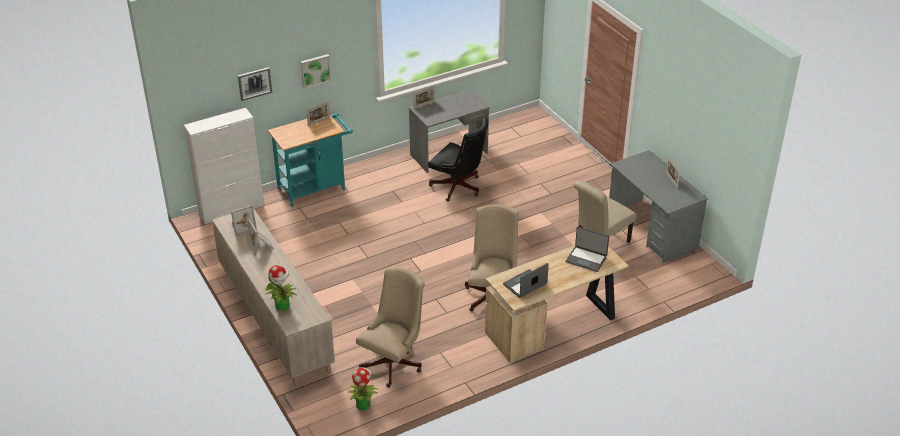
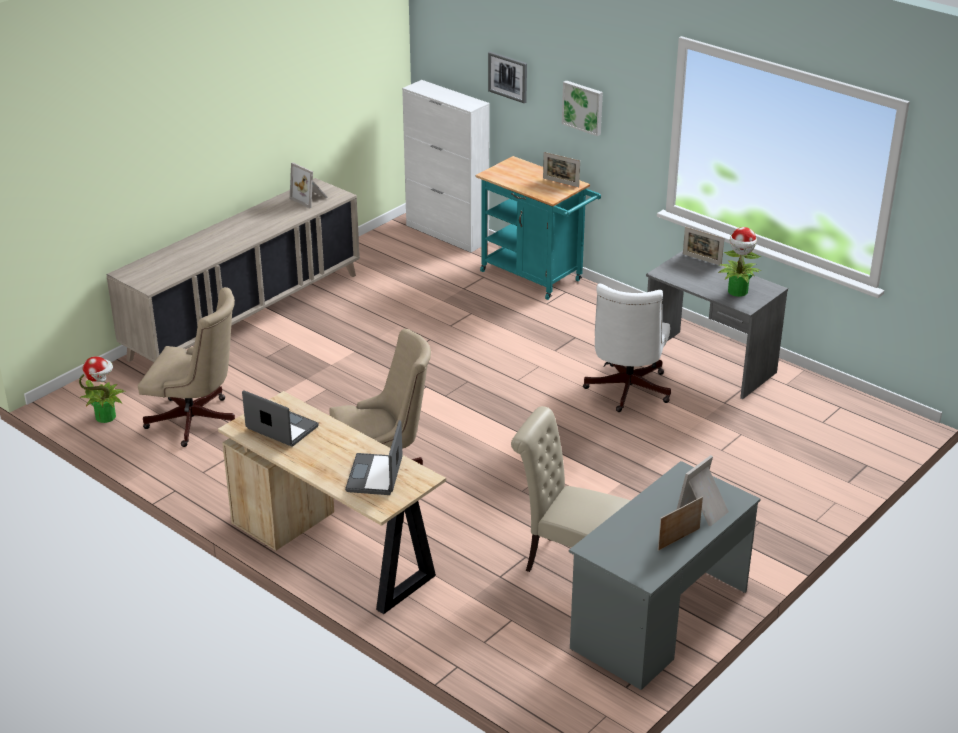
camera: 70 degrees right, 5 degrees down
picture frame [247,220,274,256] -> picture frame moved to [676,455,729,526]
potted plant [265,265,297,311] -> potted plant moved to [718,227,761,297]
black office chair [428,117,488,201] -> white office chair [583,284,671,412]

